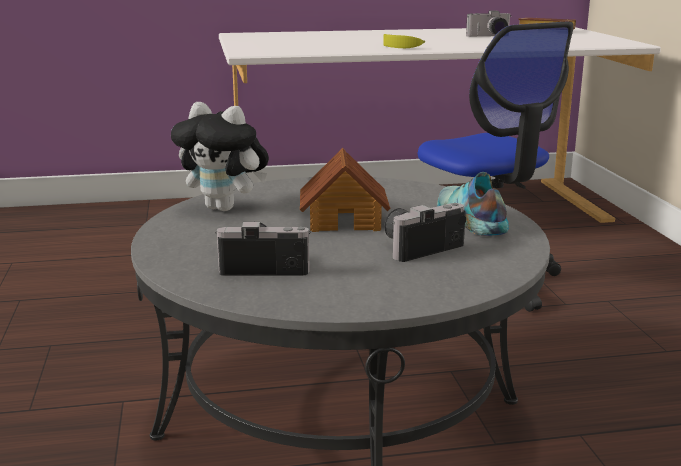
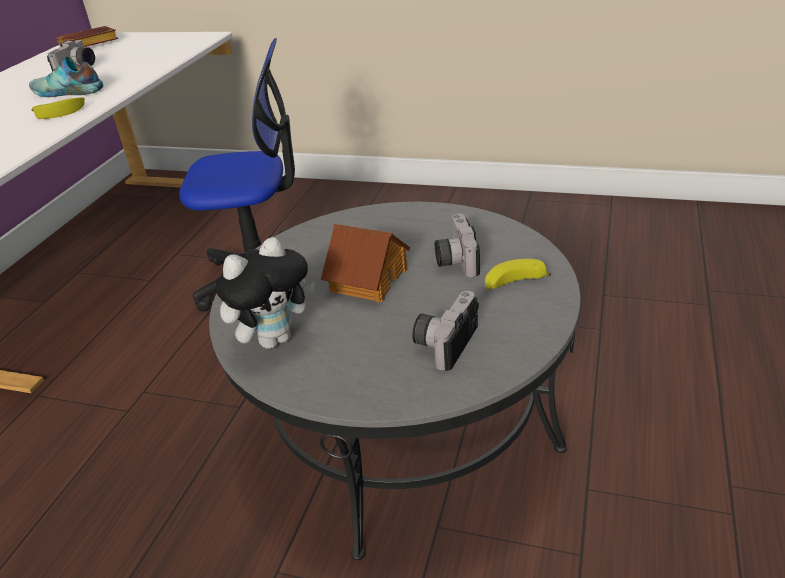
camera: 60 degrees left, 15 degrees up
shoe [437,172,509,236] -> shoe moved to [29,56,103,97]
none -> banana [485,259,551,290]

